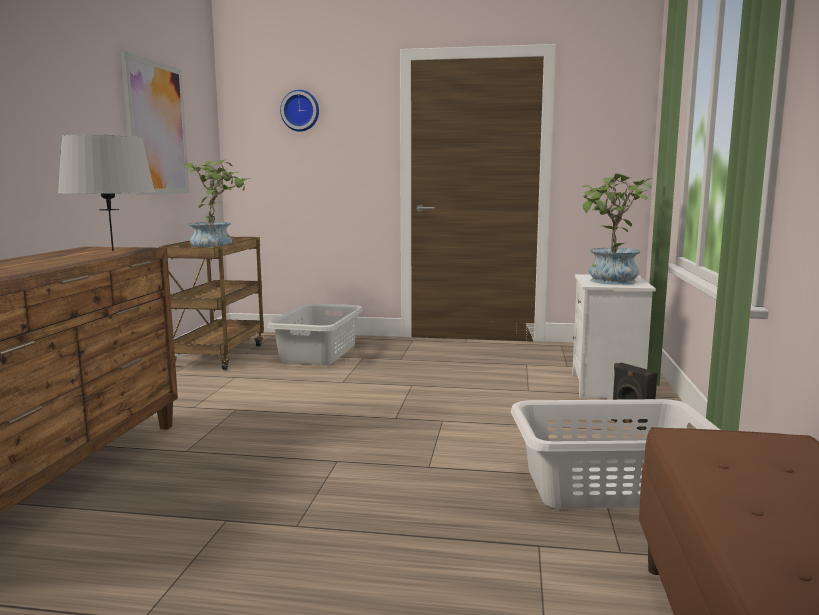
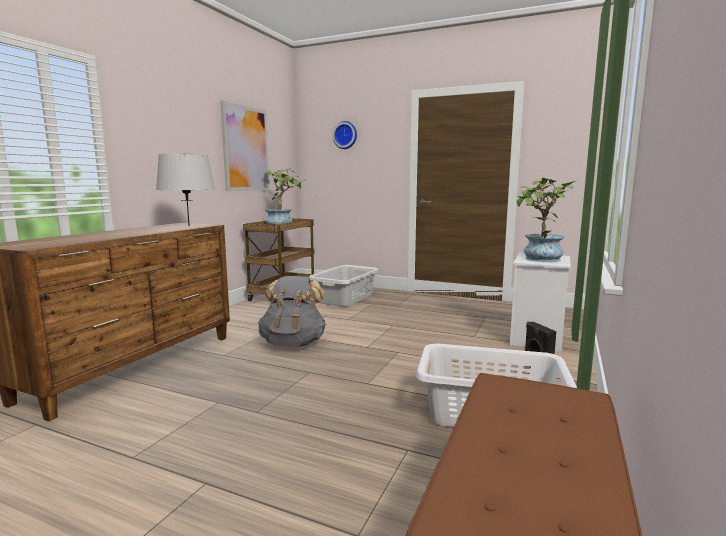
camera: 15 degrees right, 0 degrees up
none -> grey backpack [258,276,326,347]

